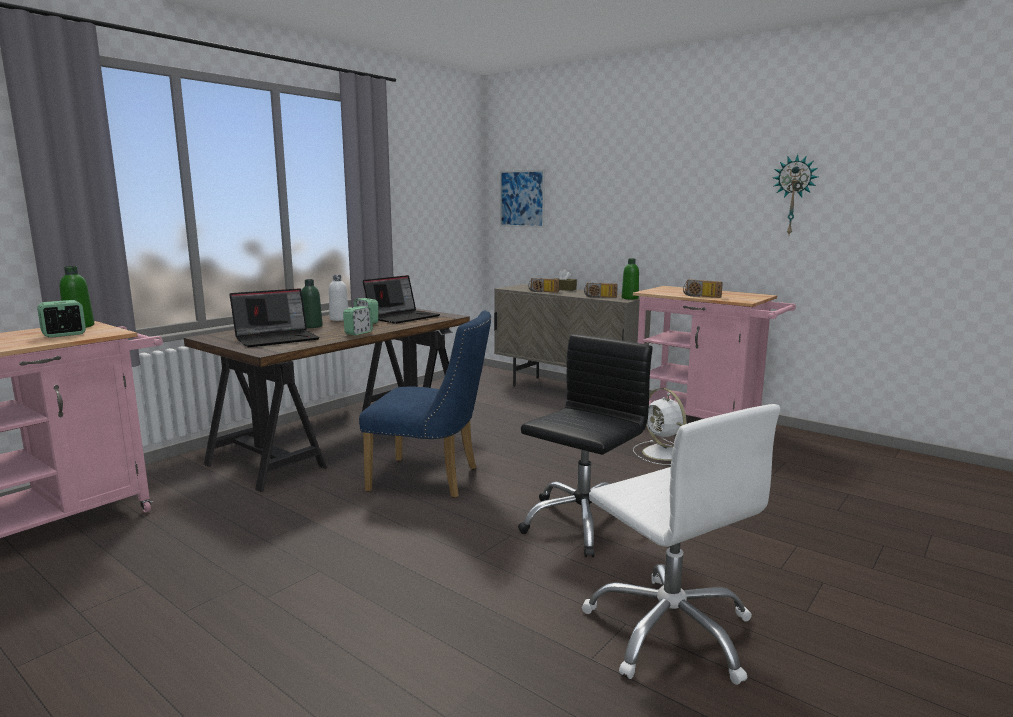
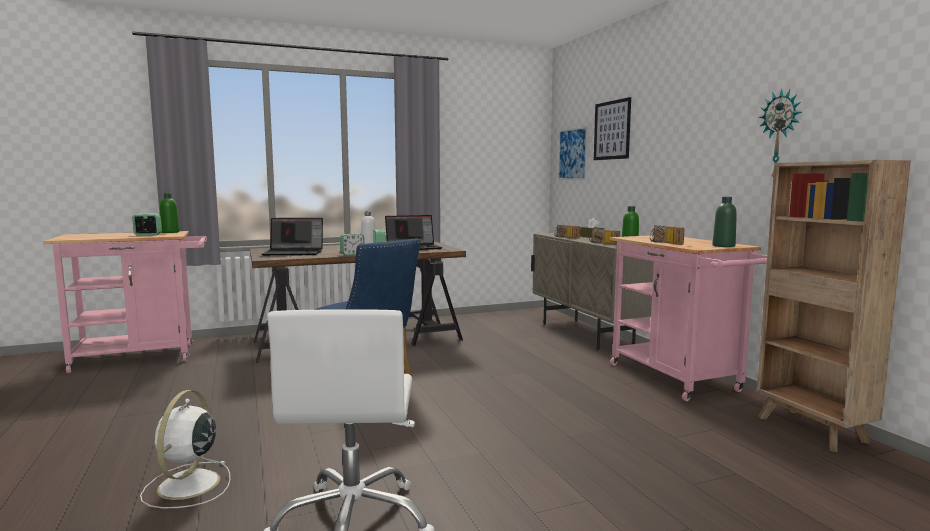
camera: 30 degrees right, 5 degrees down
green bottle [301,279,323,328] -> green bottle moved to [712,197,737,247]
black office chair [518,334,652,557] -> none
white fan [633,388,687,465] -> white fan moved to [140,390,230,508]
none -> picture [594,97,631,160]
none -> brown bookcase [757,160,911,452]

